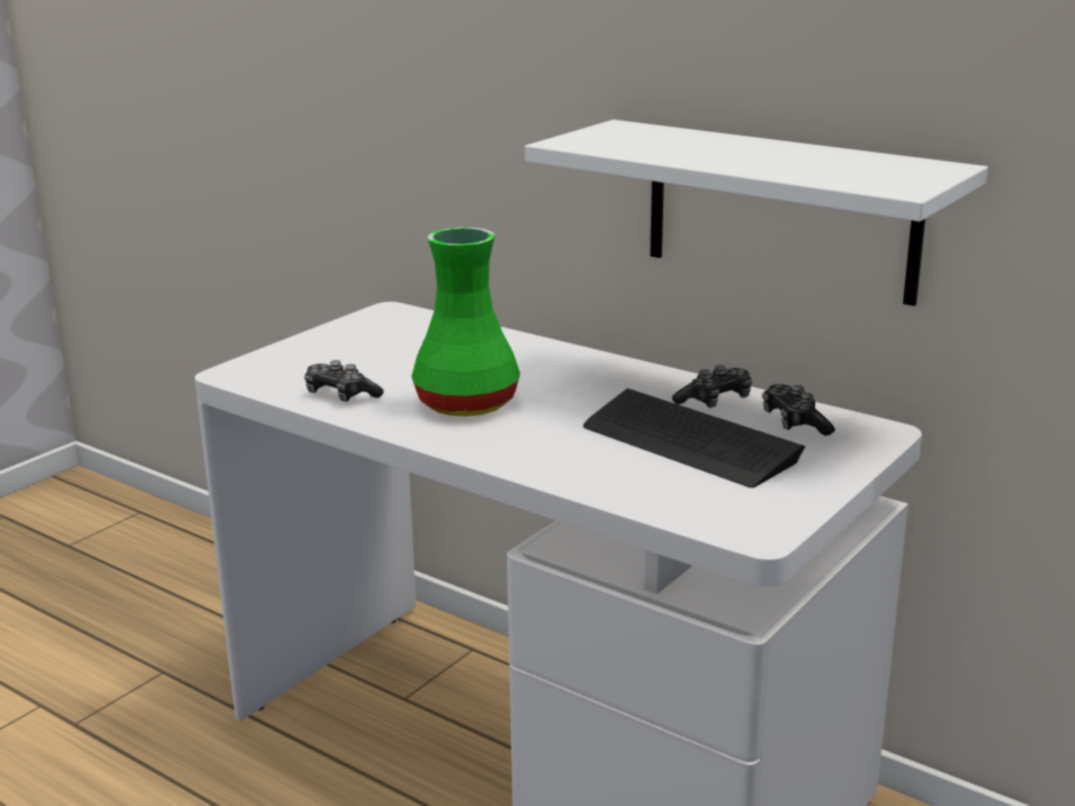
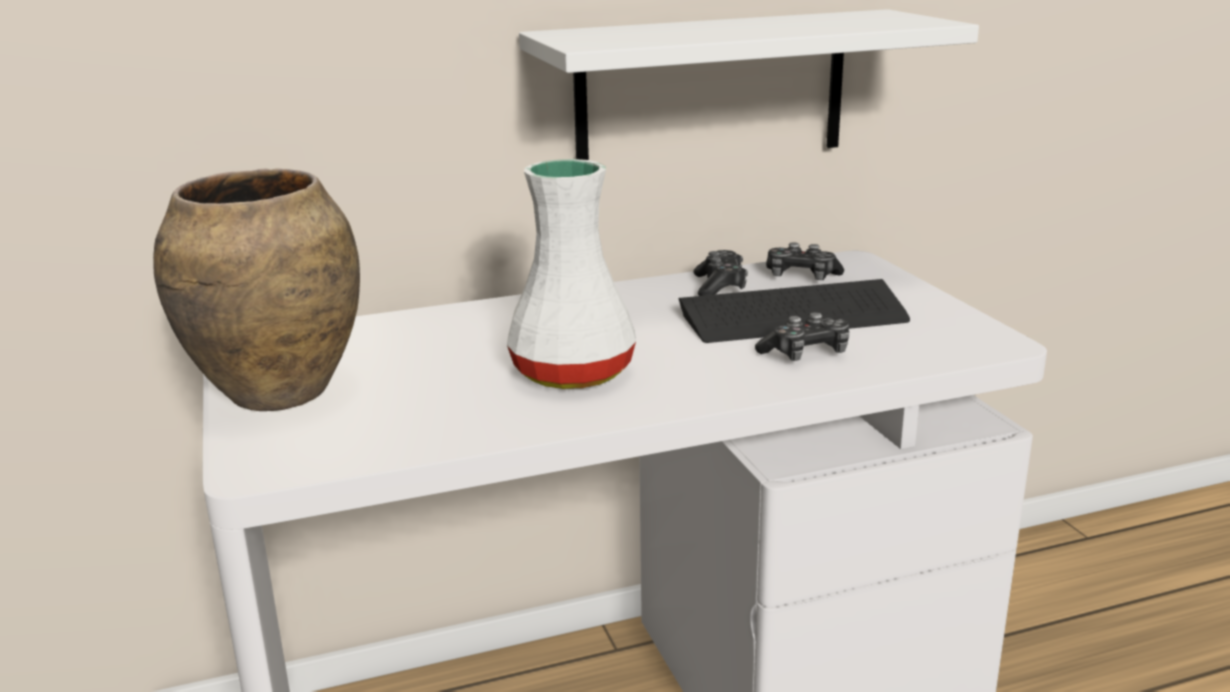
camera: 55 degrees left, 0 degrees up
game controller [304,360,384,402] -> game controller moved to [755,312,849,361]
green vase [412,227,520,416] -> white vase [507,159,636,389]
none -> brown vase [153,168,360,411]

